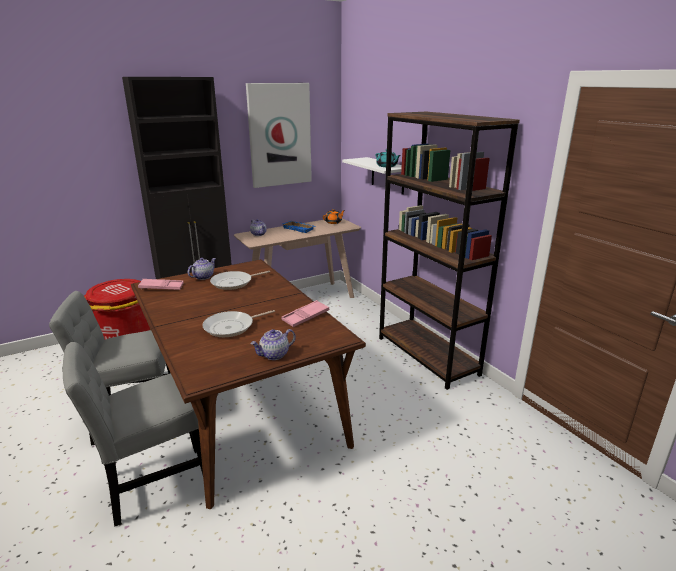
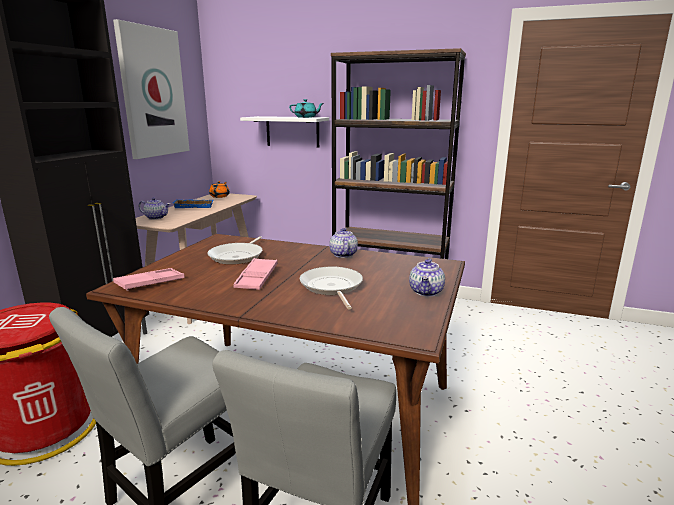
camera: 40 degrees left, 5 degrees down
teapot [188,258,216,280] -> teapot moved to [329,228,358,258]
frying pan [202,310,275,337] -> frying pan turned 150 degrees clockwise [300,267,363,310]
pink tray [281,300,329,327] -> pink tray moved to [234,258,278,290]

